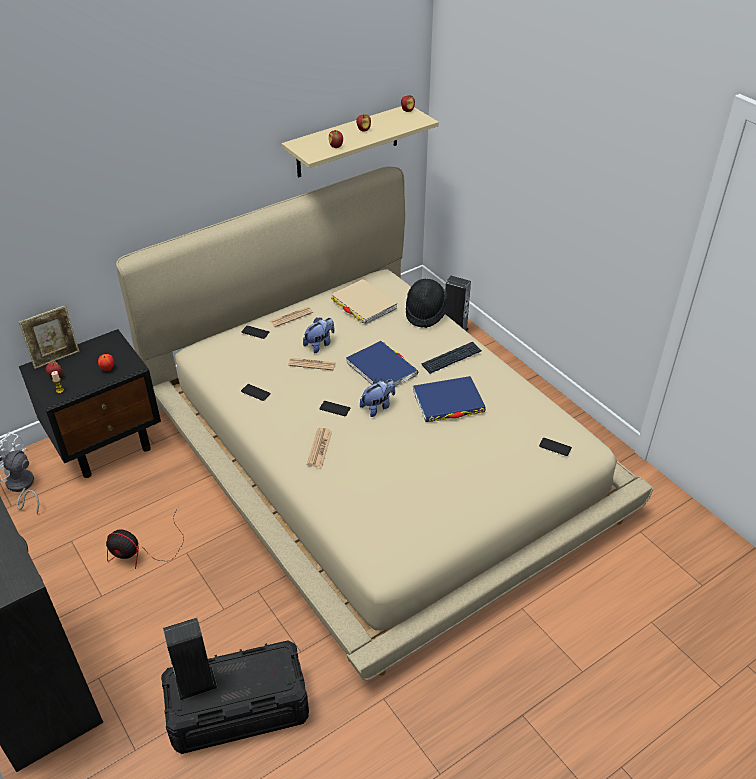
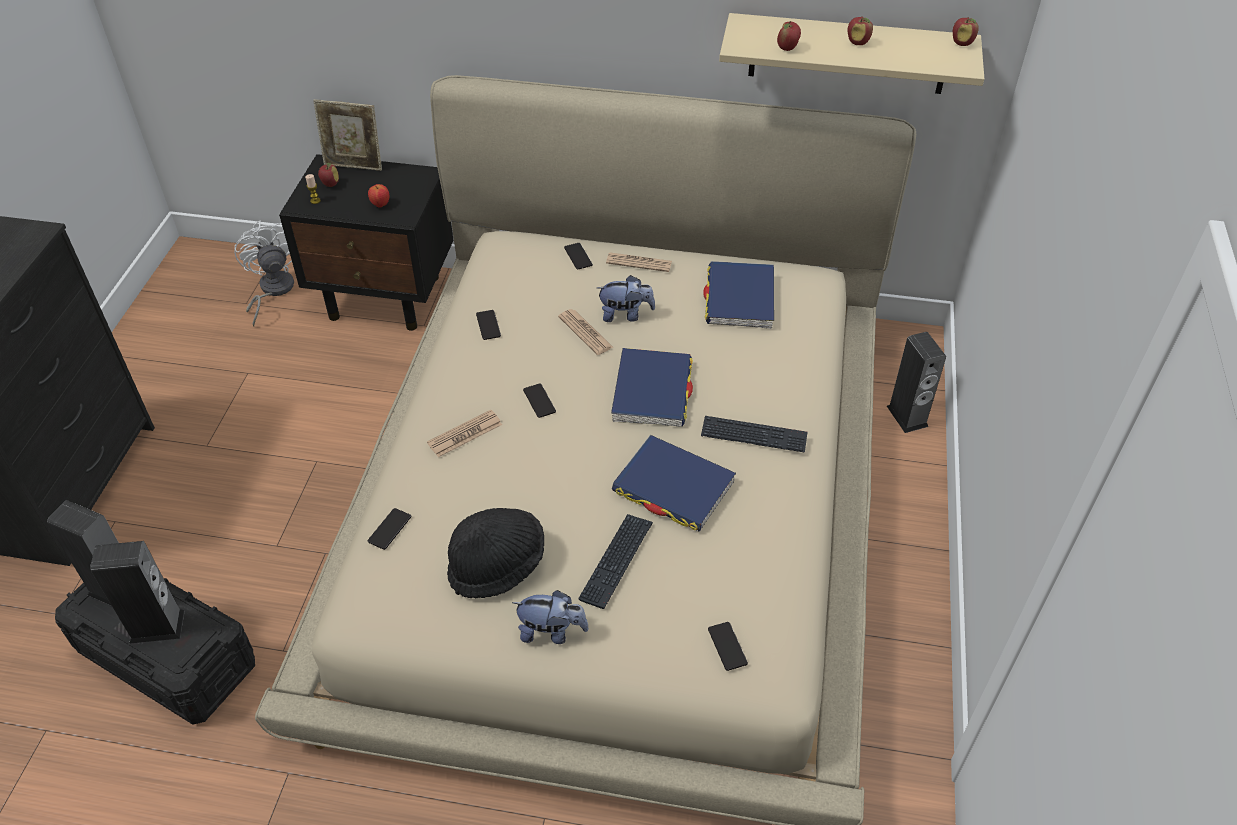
camera: 45 degrees right, 5 degrees up
fan [106,508,184,569] -> none
beige book [331,279,398,324] -> blue book [703,261,774,329]
plush toy [360,379,395,417] -> plush toy moved to [512,590,589,644]
black hat [406,279,447,328] -> black hat moved to [447,508,544,599]
none -> speaker [90,541,185,644]
none -> phone [368,508,411,550]
none -> keyboard [578,514,653,609]

